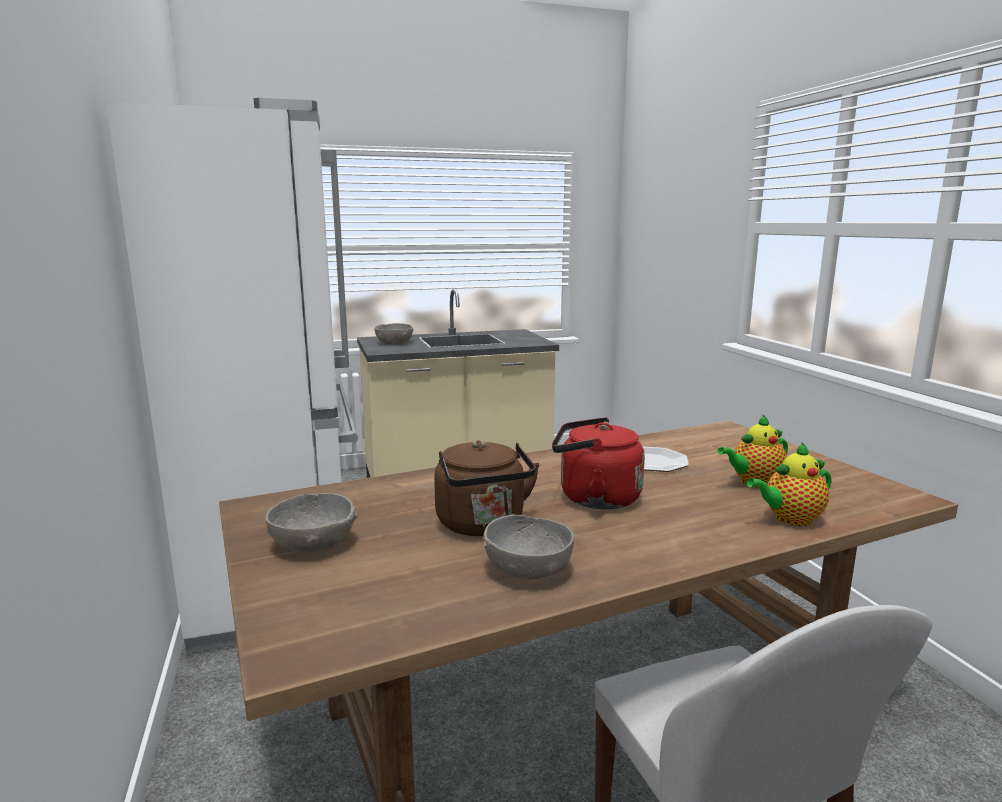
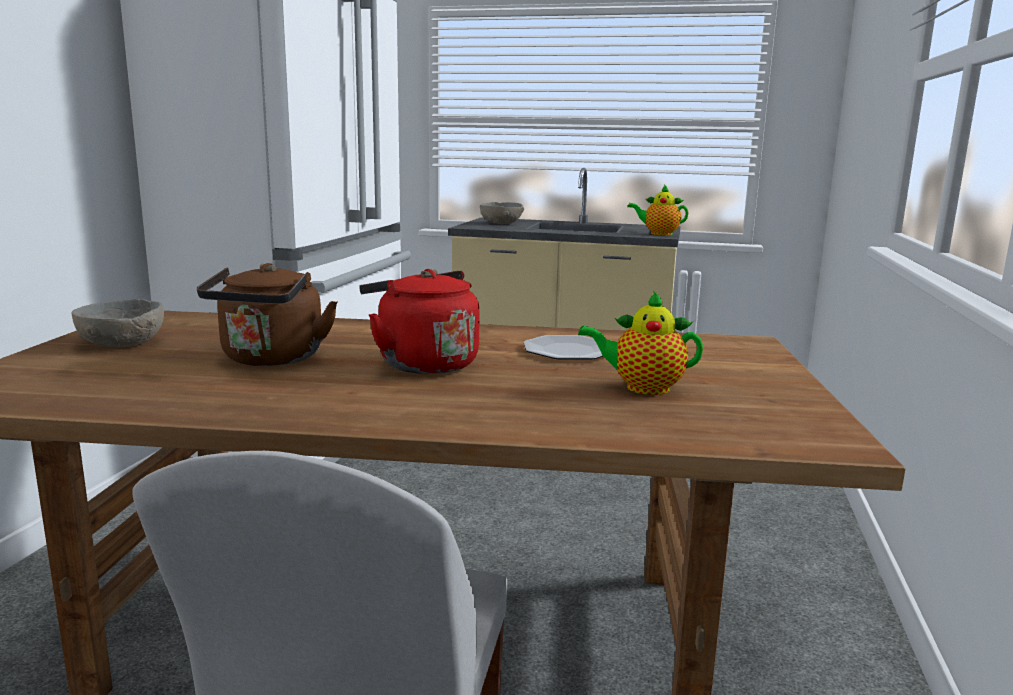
camera: 30 degrees right, 0 degrees up
grey bowl [483,514,574,580] -> none
teapot [747,442,832,526] -> teapot moved to [627,184,688,236]

